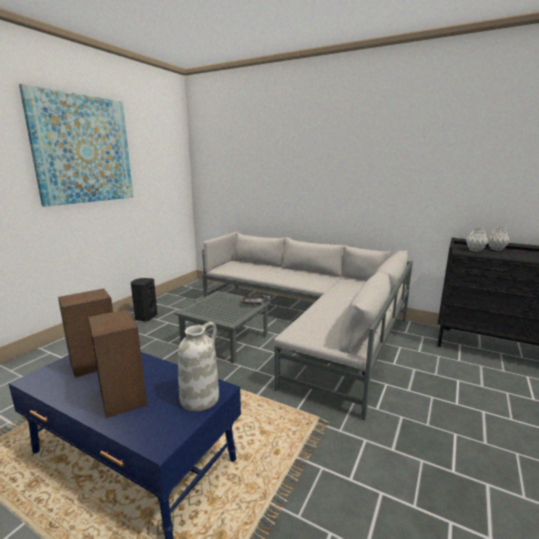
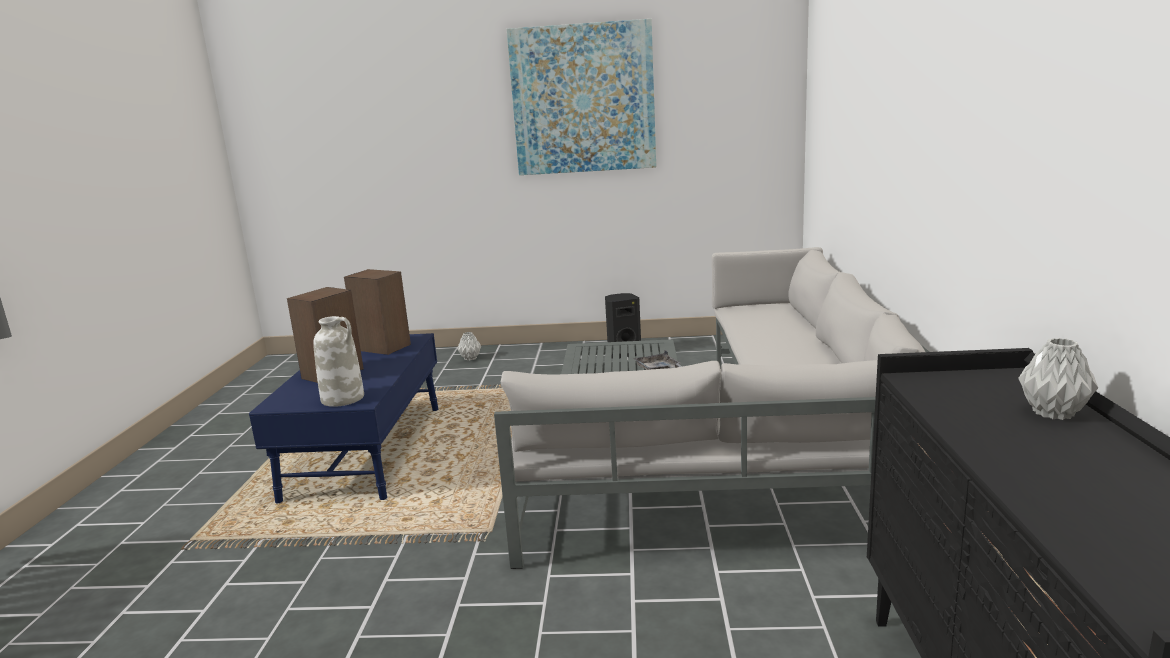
camera: 65 degrees right, 0 degrees up
grey vase [466,228,489,252] -> grey vase moved to [457,332,481,361]

